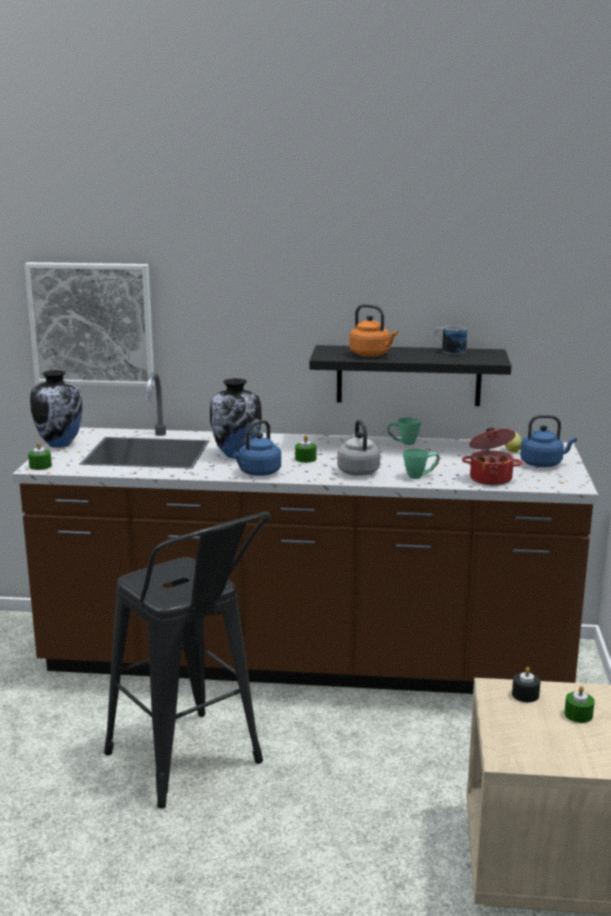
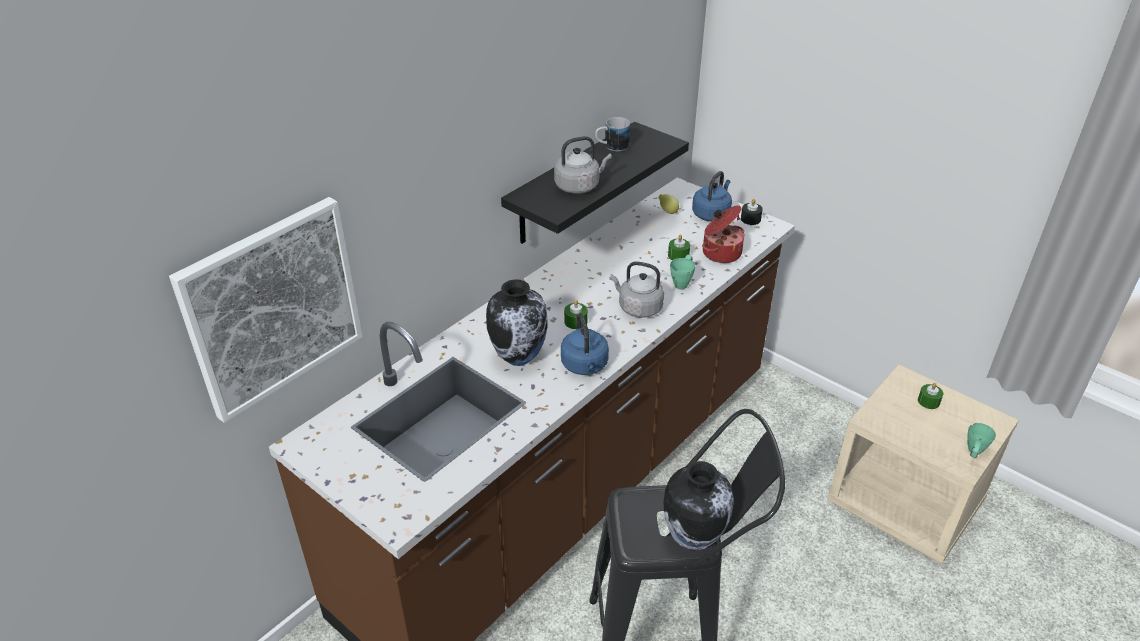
camera: 55 degrees left, 20 degrees up
green candle [28,441,52,470] -> green candle moved to [668,235,690,260]
vase [30,370,83,448] -> vase moved to [663,461,734,550]
orange kettle [349,304,398,357] -> grey kettle [554,136,612,194]
green mug [387,418,421,445] -> green mug moved to [967,423,996,458]
black candle [512,667,541,702] -> black candle moved to [741,199,763,225]

